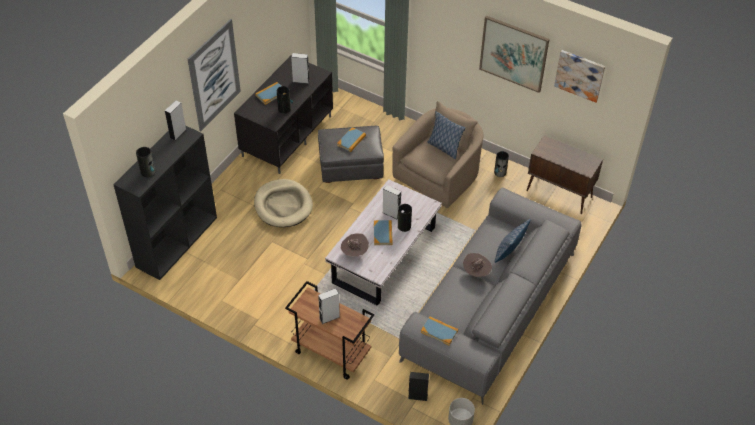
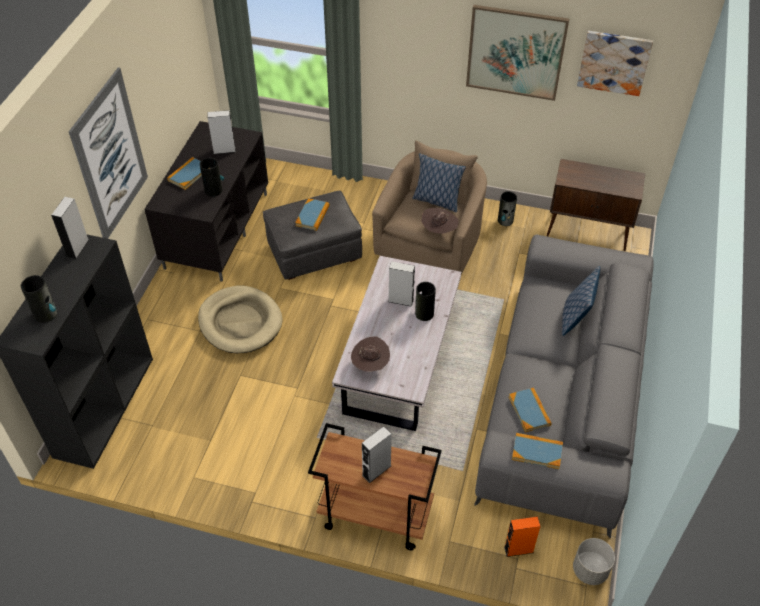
camera: 15 degrees left, 0 degrees up
book [374,220,393,245] -> book moved to [509,388,552,433]
black speaker [408,372,429,401] -> orange speaker [504,516,541,557]
brown hat [463,253,492,277] -> brown hat moved to [421,208,459,234]

